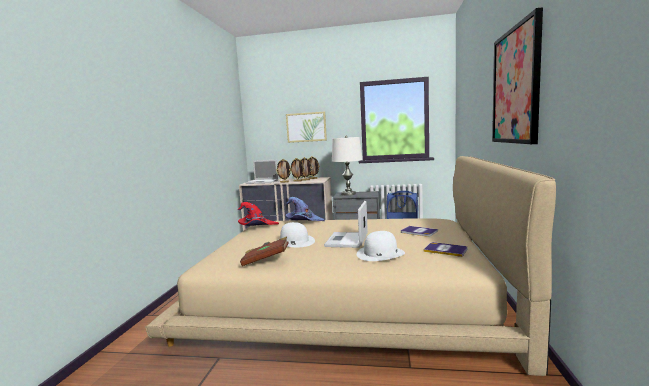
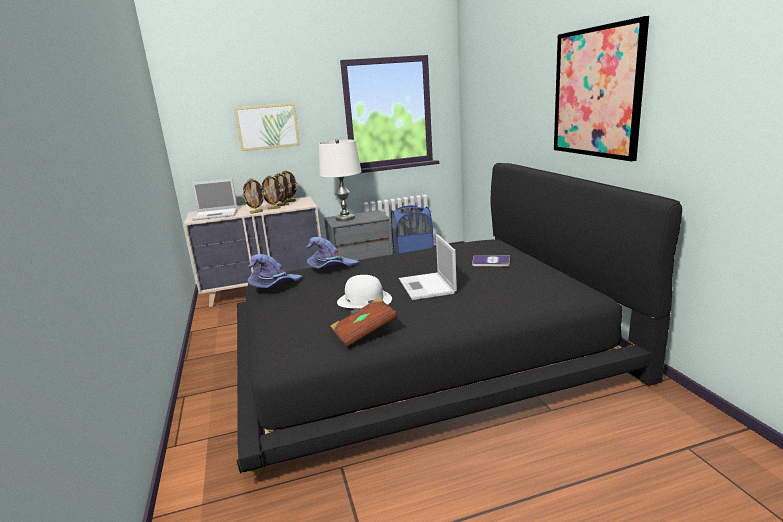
camera: 25 degrees left, 10 degrees up
beige bed [145,156,556,376] -> black bed [237,163,682,477]
red hat [238,202,279,226] -> purple hat [247,254,302,288]
white hat [357,231,405,261] -> none
book [423,242,468,257] -> none

